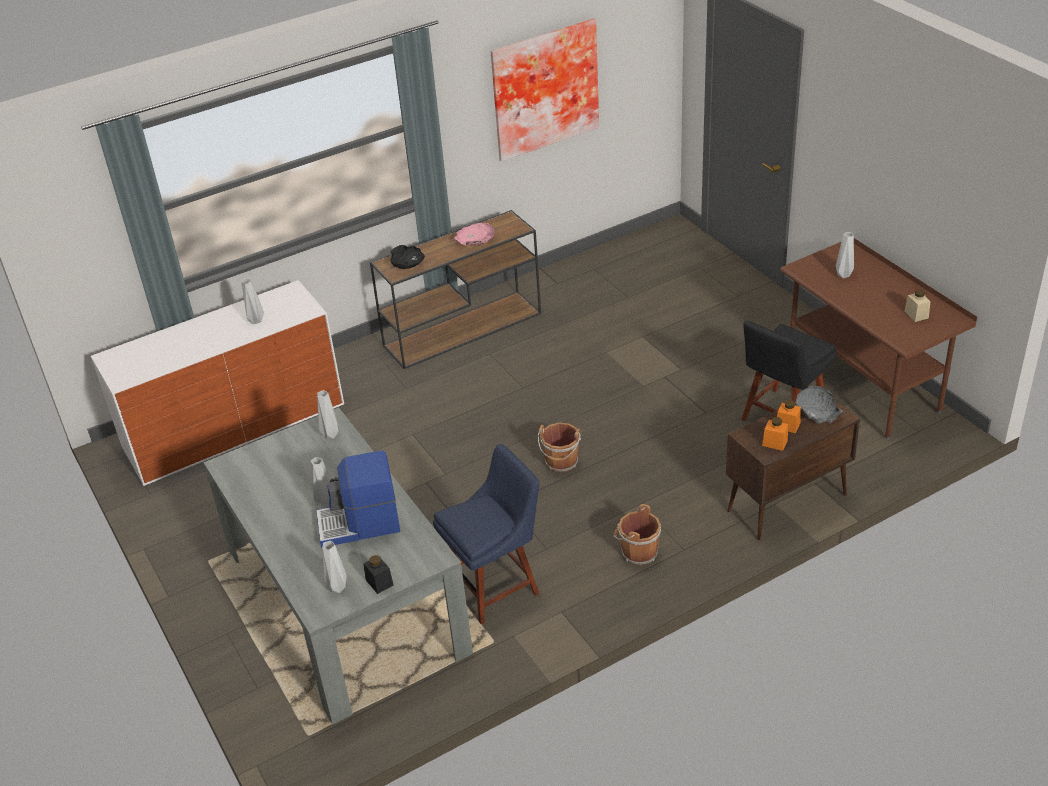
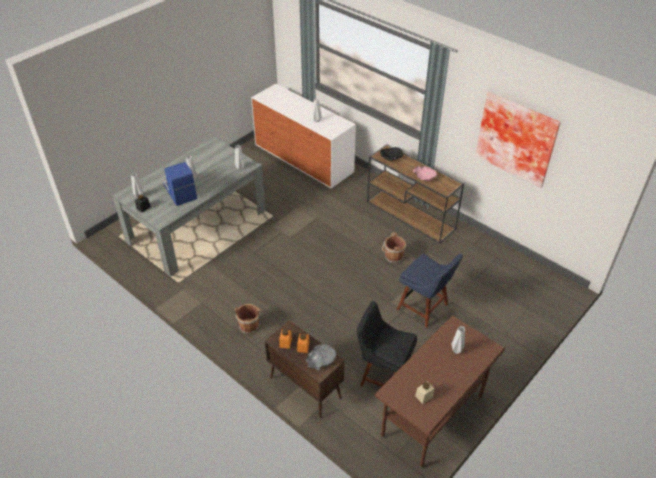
camera: 70 degrees right, 5 degrees up
blue chair [433,444,540,625] -> blue chair moved to [397,254,463,328]
brown bucket [538,423,581,473] -> brown bucket moved to [382,232,406,263]

